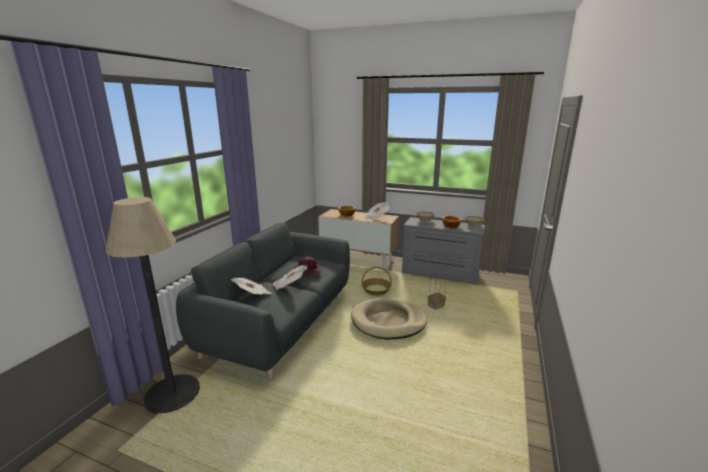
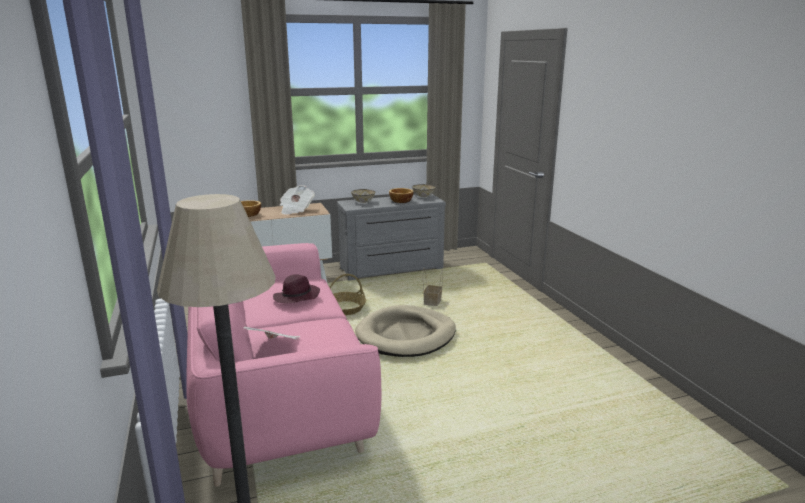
camera: 40 degrees left, 0 degrees up
grey sofa [176,222,350,379] -> pink sofa [186,243,381,487]
newspaper [273,265,307,290] -> none

